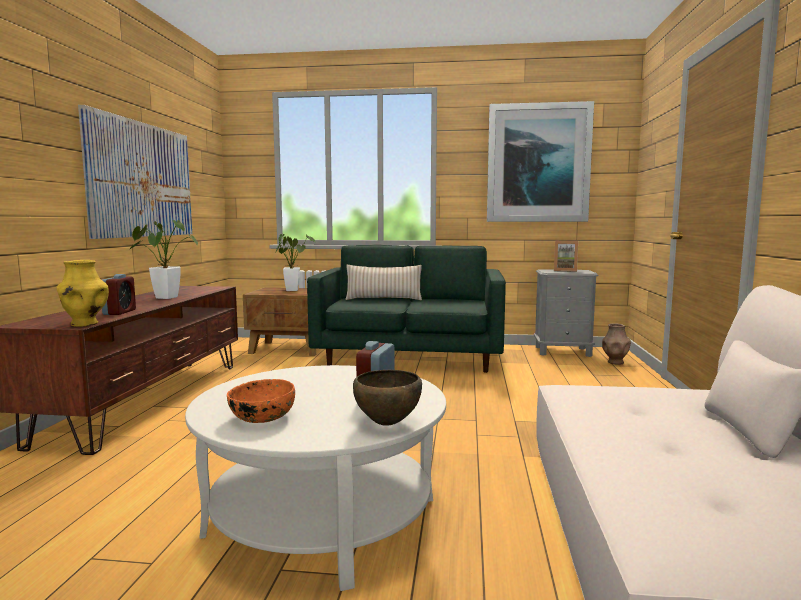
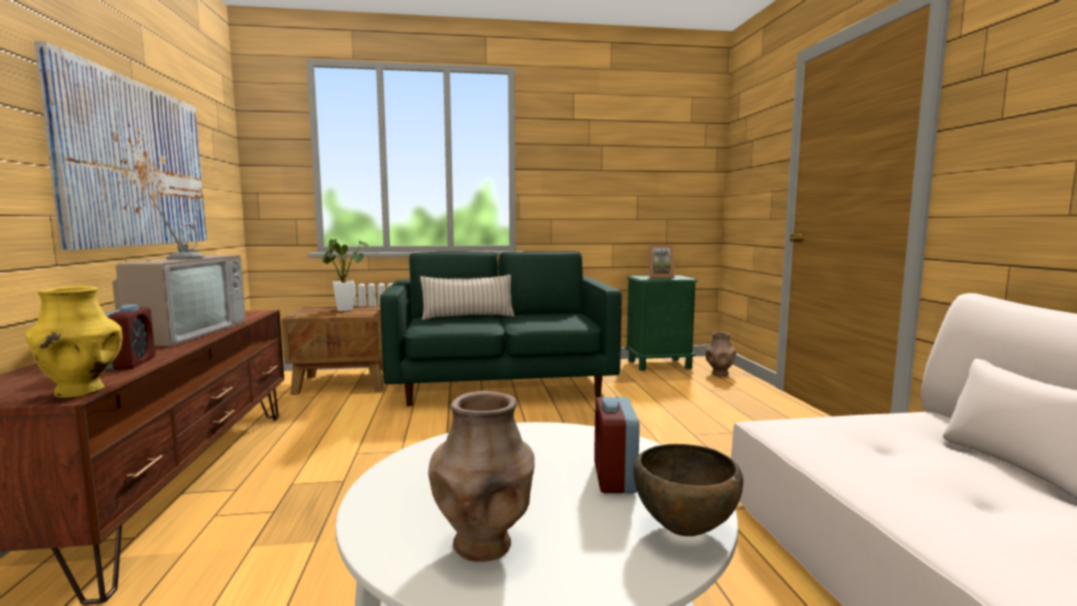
camera: 15 degrees left, 0 degrees up
potted plant [129,220,198,299] -> television [112,192,246,346]
orange bowl [227,379,295,423] -> brown vase [428,391,535,562]
picture [487,101,594,222] -> none
grey nightstand [534,269,599,357] -> green nightstand [625,275,698,371]

